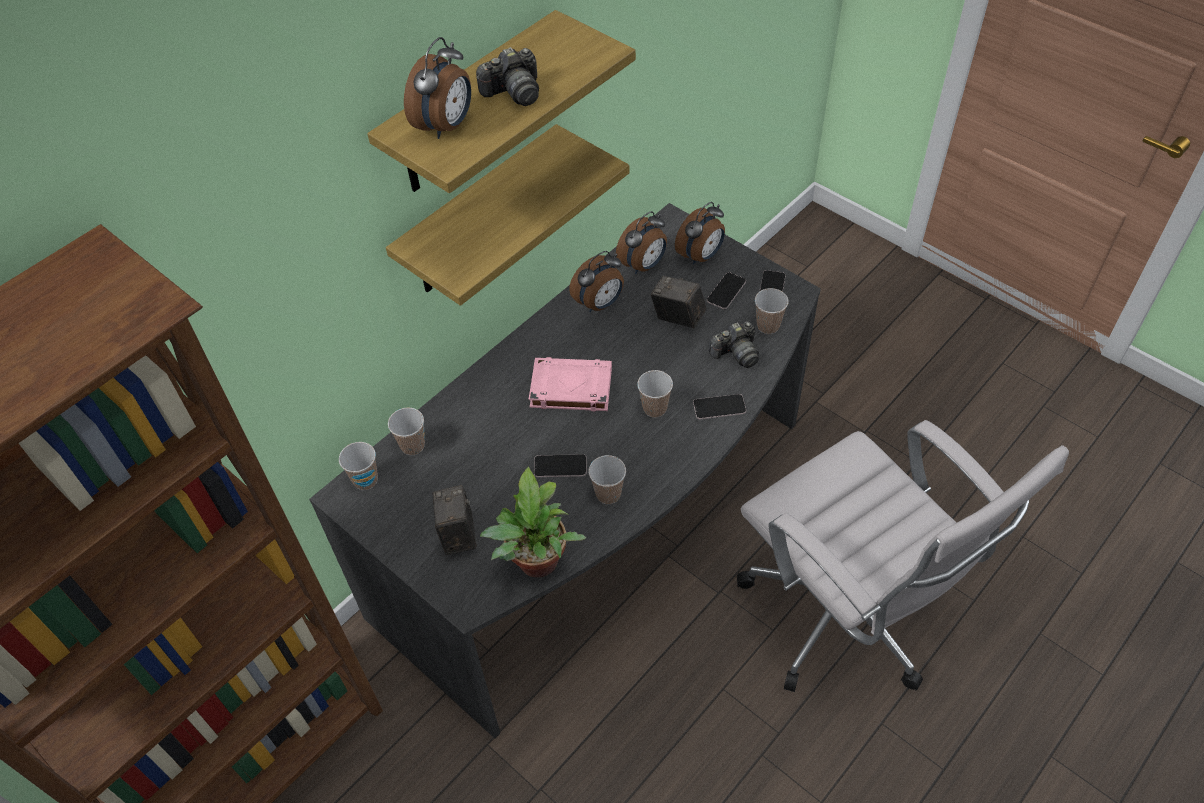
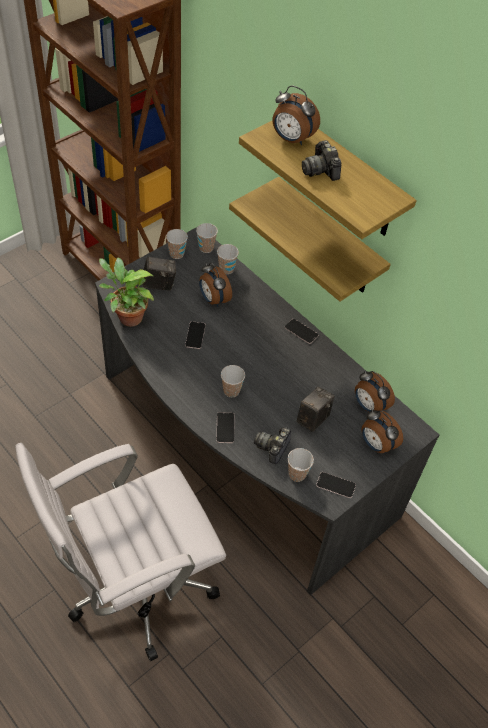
camera: 90 degrees right, 0 degrees up
pink book [529,357,612,411] -> none
alarm clock [569,251,624,312] -> alarm clock moved to [199,263,232,307]
cup [589,455,626,504] -> cup moved to [166,229,188,259]
phone [707,272,746,309] -> phone moved to [285,319,318,344]
camera [709,321,759,368] -> camera turned 45 degrees clockwise [254,427,291,464]

